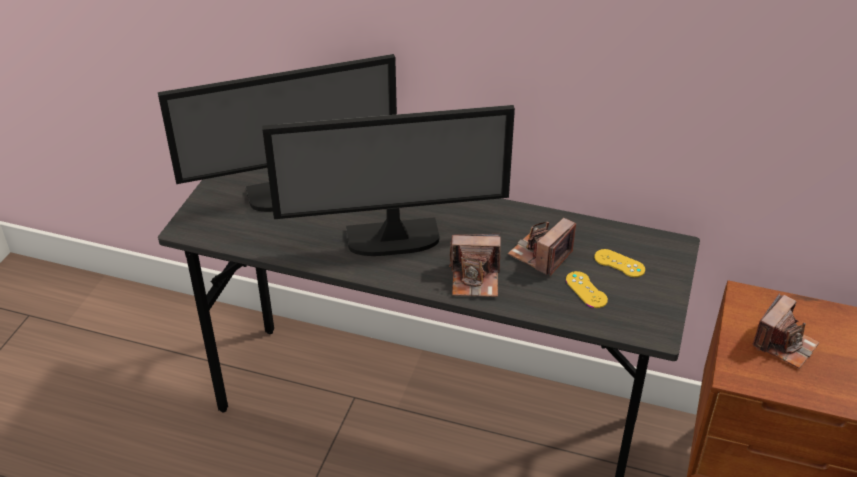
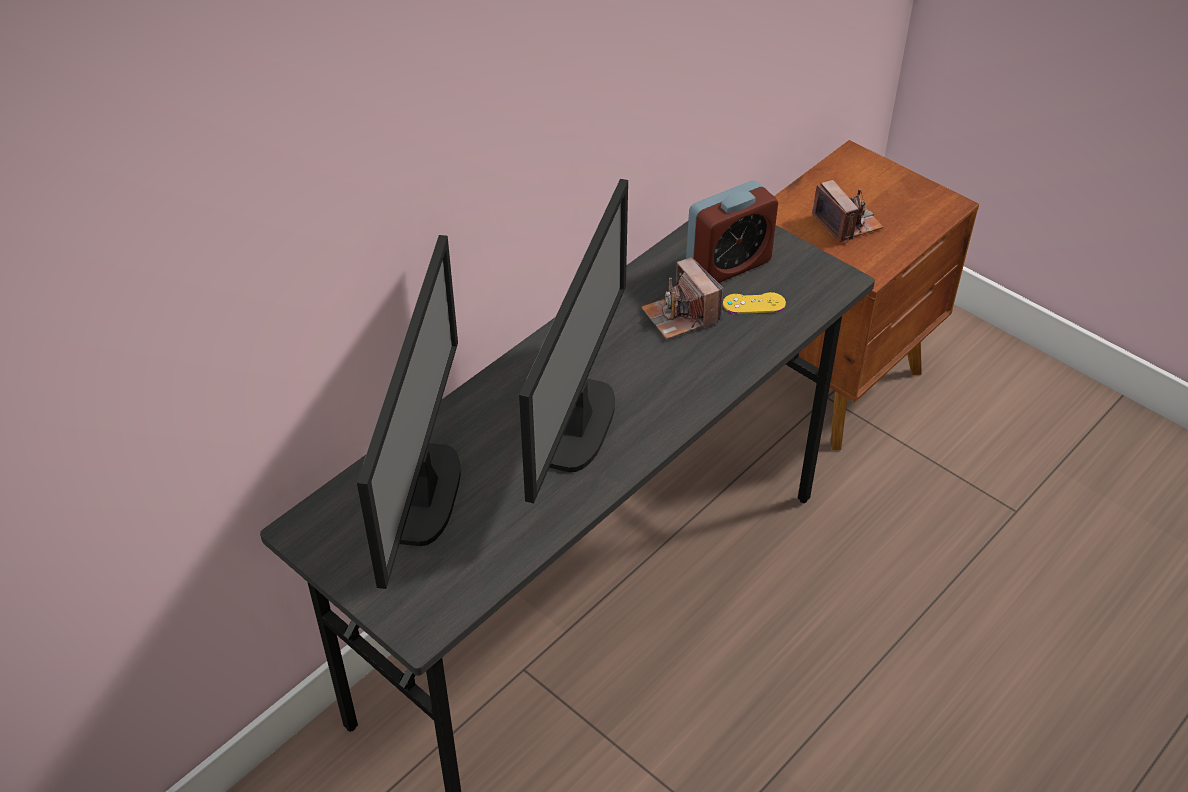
camera: 65 degrees left, 5 degrees up
camera [449,234,501,297] -> none
yellow game controller [594,249,645,277] -> alarm clock [686,181,778,283]

